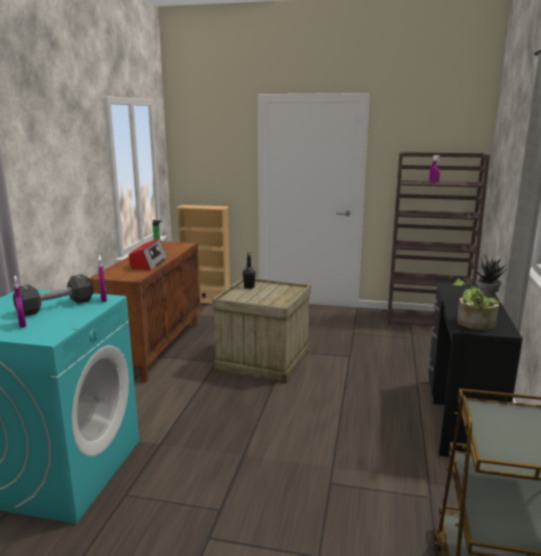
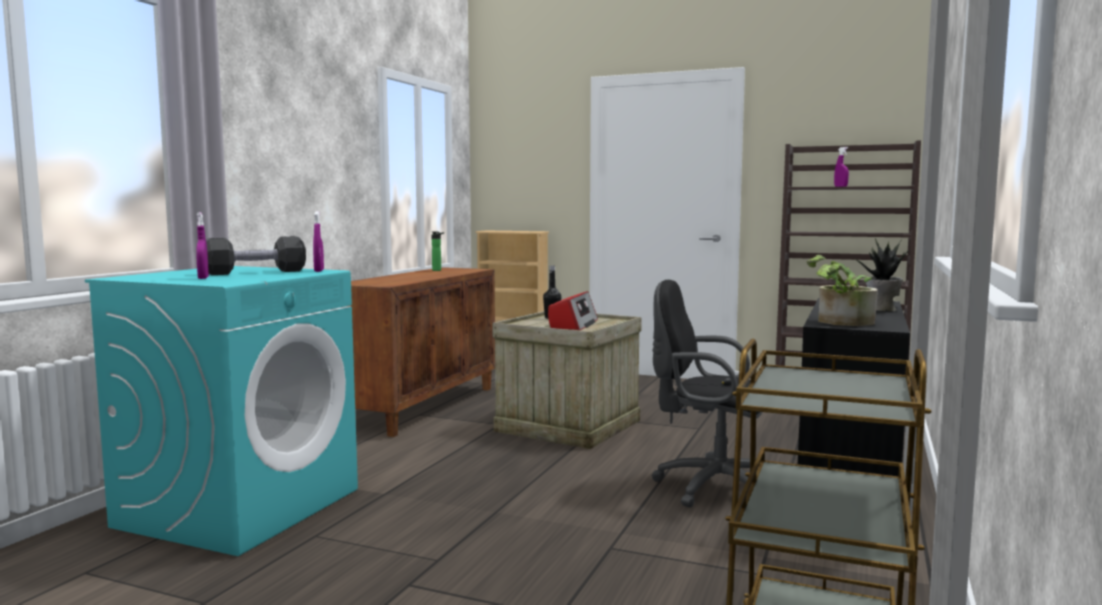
camera: 10 degrees right, 10 degrees down
radio [129,238,168,271] -> radio moved to [548,291,598,330]
none -> black office chair [651,280,762,507]

